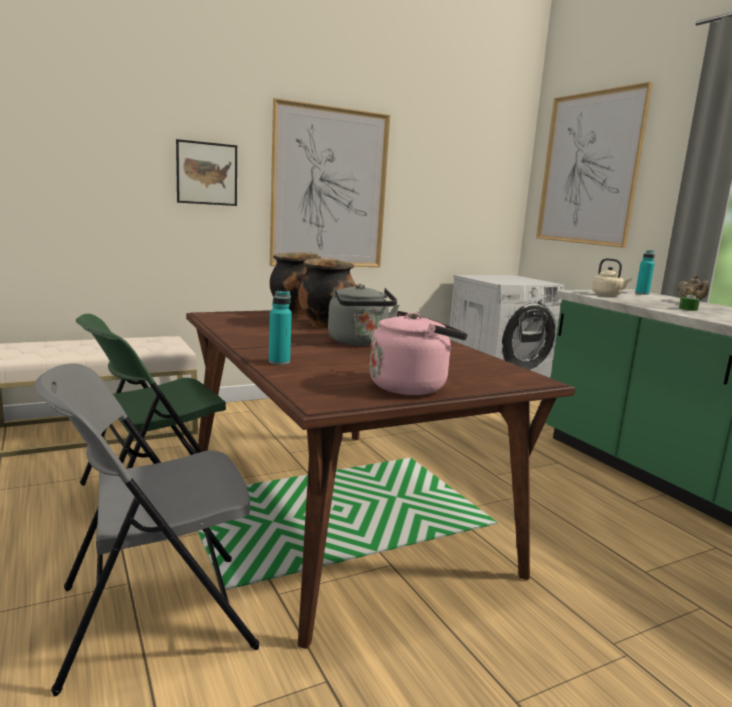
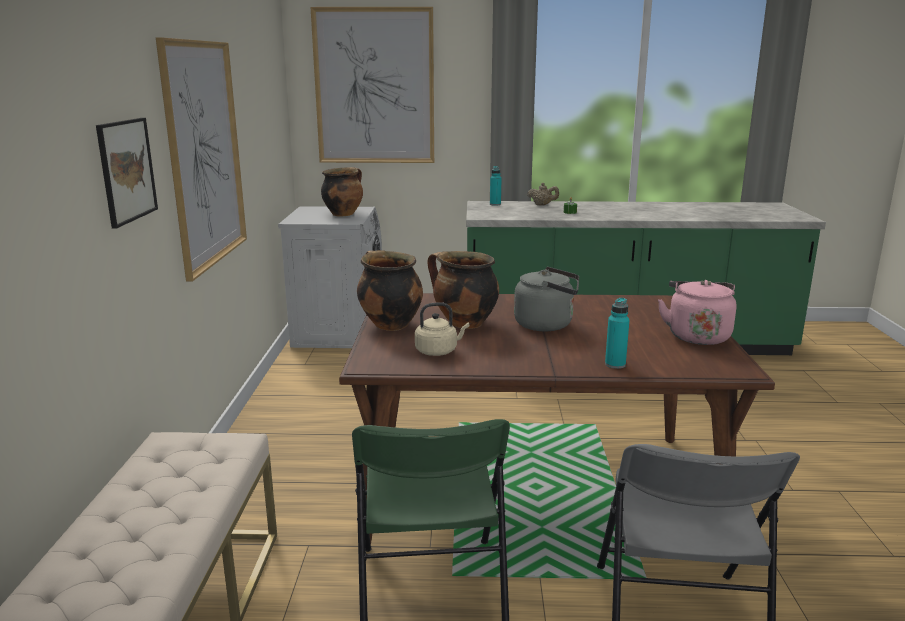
camera: 60 degrees left, 5 degrees up
beige kettle [592,258,632,296] -> beige kettle moved to [415,302,469,356]
none -> cooking pot [321,167,363,216]

